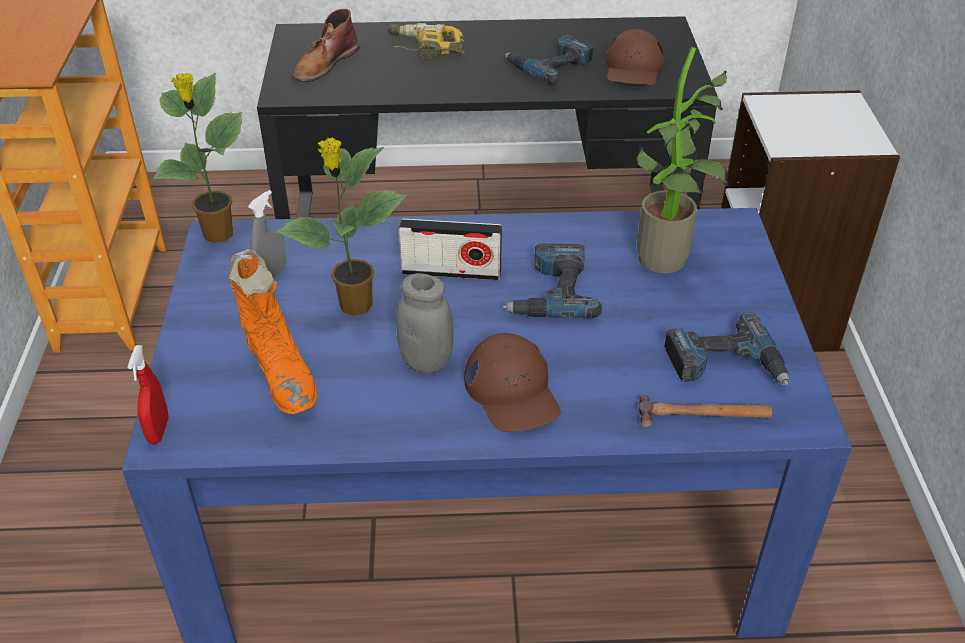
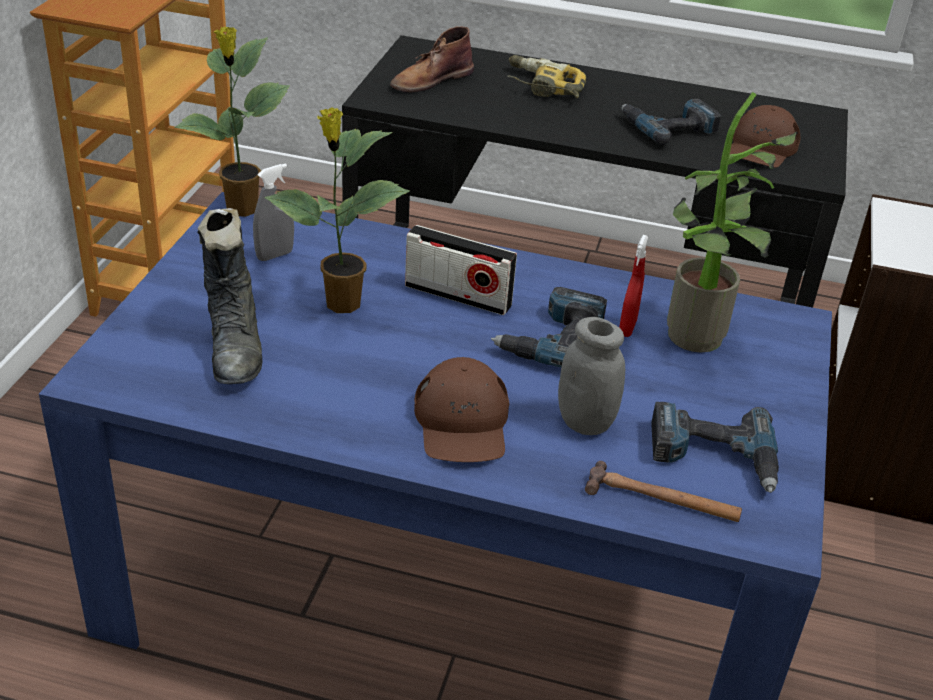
camera: 15 degrees right, 5 degrees down
red spray bottle [128,345,169,444] -> red spray bottle moved to [619,235,648,337]
orange boot [229,249,317,414] -> black boot [197,208,263,384]
grey jar [396,273,454,373] -> grey jar moved to [558,317,625,435]

